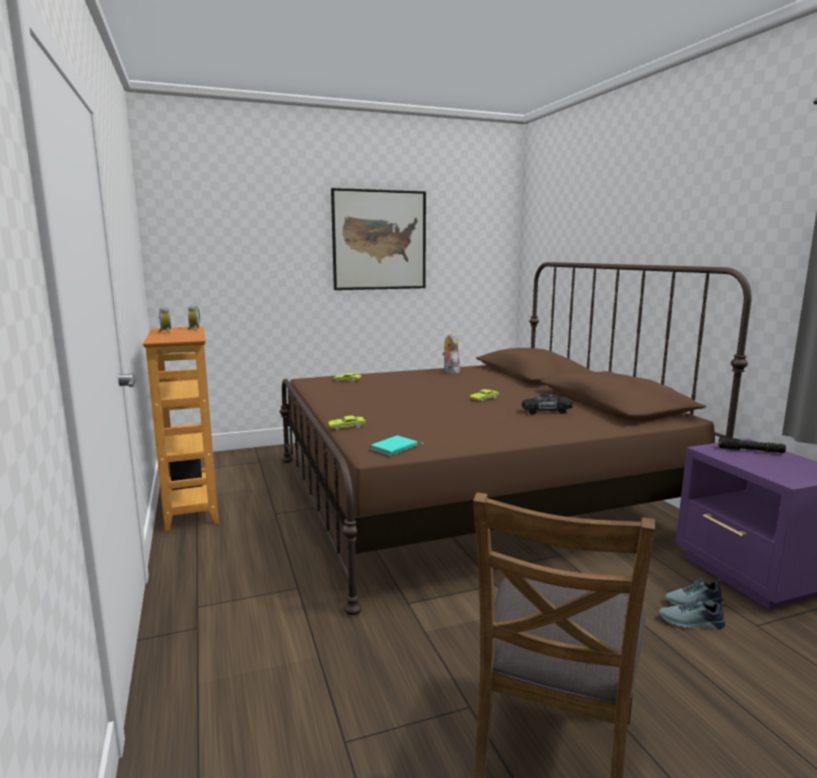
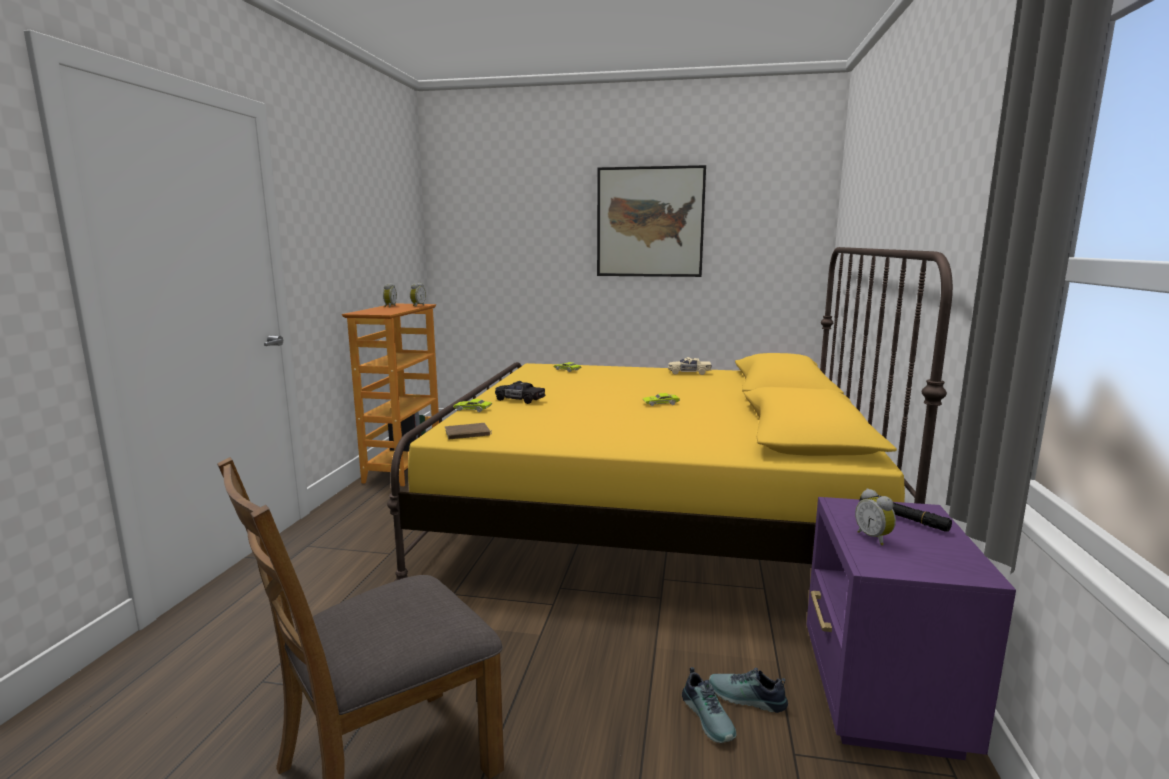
camera: 30 degrees right, 0 degrees up
brown bed [280,262,752,615] -> yellow bed [387,247,953,581]
turquoise book [371,435,422,456] -> brown book [445,423,492,440]
plush toy [442,332,460,374] -> beige toy car [668,357,712,375]
black toy car [522,393,573,415] -> black toy car moved to [495,381,546,404]
shoe [659,597,725,630] -> shoe turned 150 degrees counterclockwise [682,667,737,743]
none -> alarm clock [855,488,896,546]

